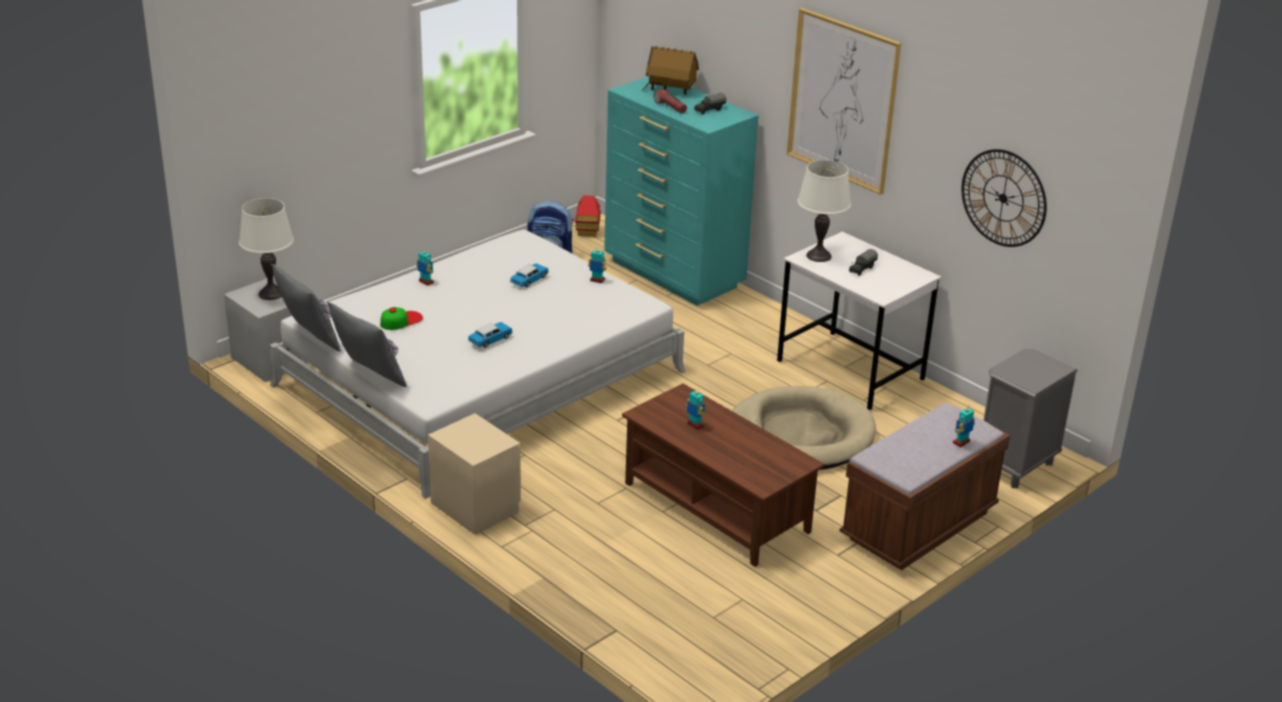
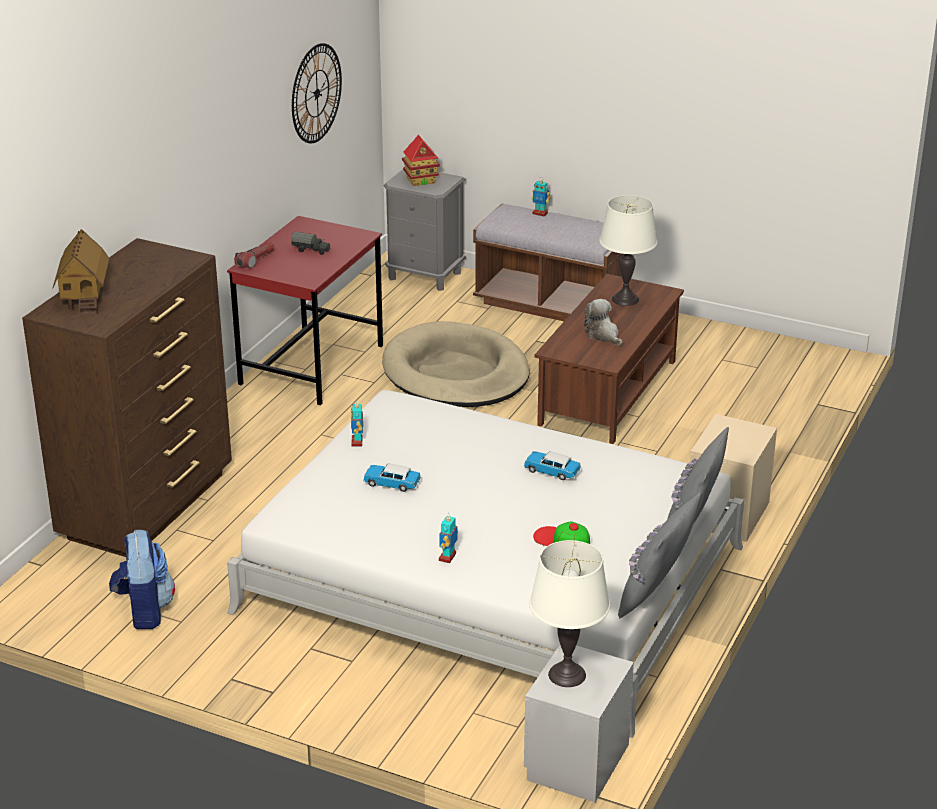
camera: 110 degrees left, 0 degrees up
toy house [575,196,601,237] -> toy house moved to [402,135,440,186]
turquoise dresser [604,76,758,306] -> brown dresser [22,238,232,557]
flashlight [653,89,687,114] -> flashlight moved to [234,241,275,268]
toy robot [686,388,705,430] -> plush toy [584,299,622,346]
toy truck [694,93,726,114] -> none
white desk [777,232,942,410] -> red desk [227,216,383,405]
picture [787,8,901,195] -> none
white table lamp [797,160,851,262] -> white table lamp moved to [599,195,658,306]

